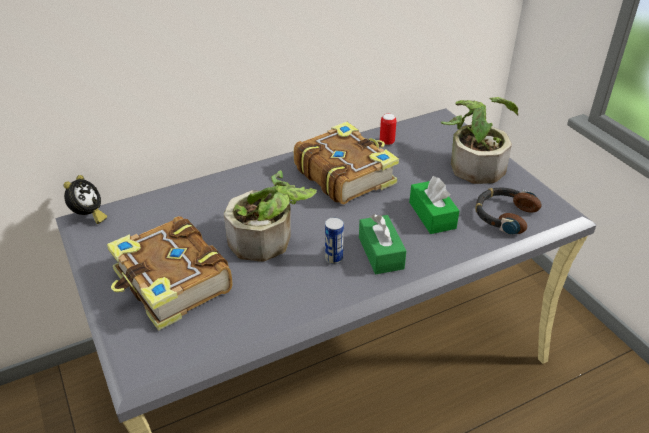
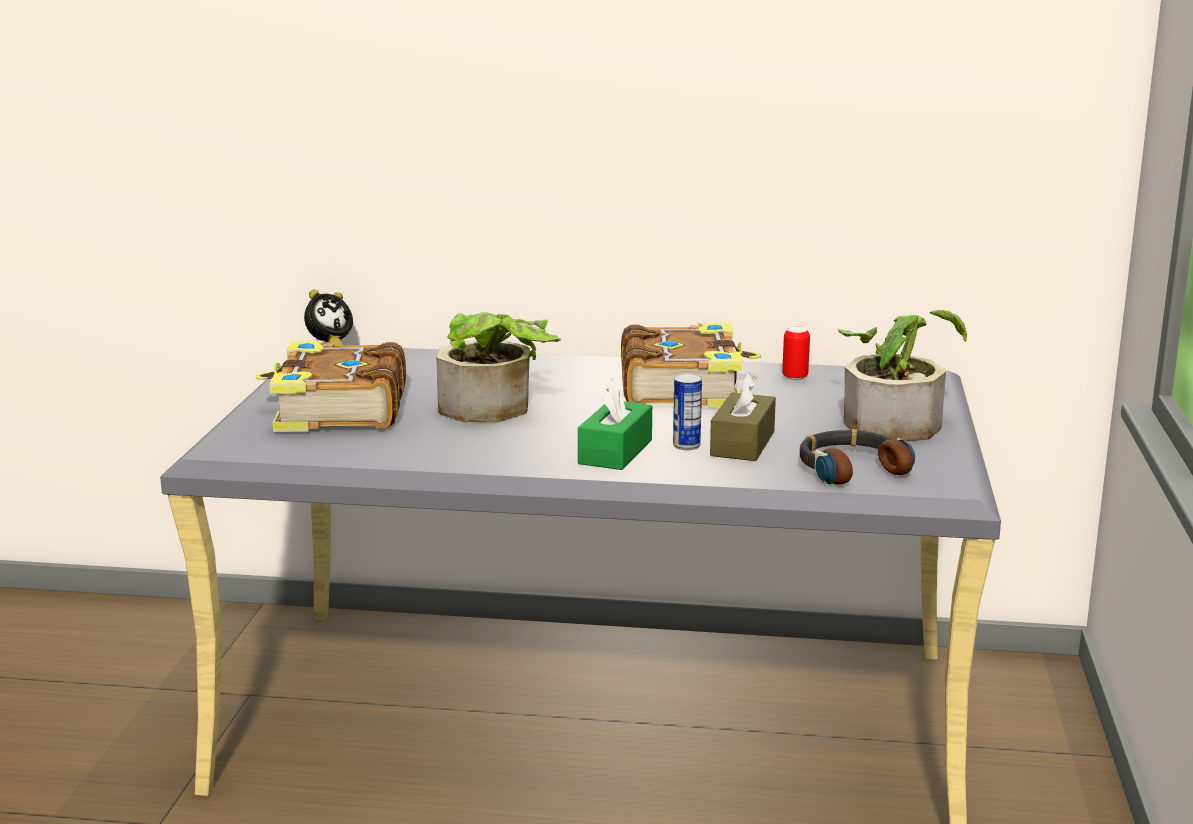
camera: 35 degrees right, 20 degrees down
can [325,217,344,265] -> can moved to [673,374,702,450]
green tissue box [409,176,459,234] -> brown tissue box [710,373,776,461]

